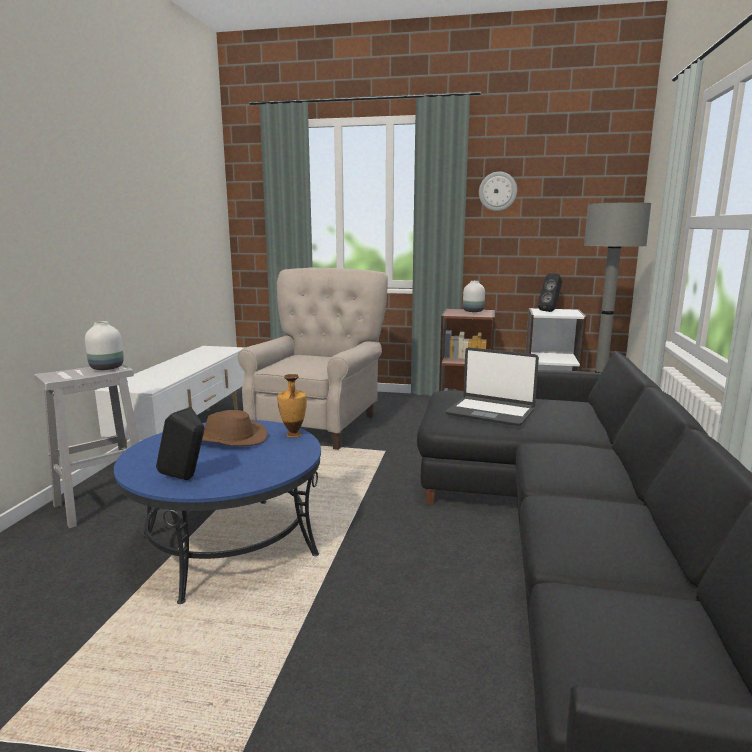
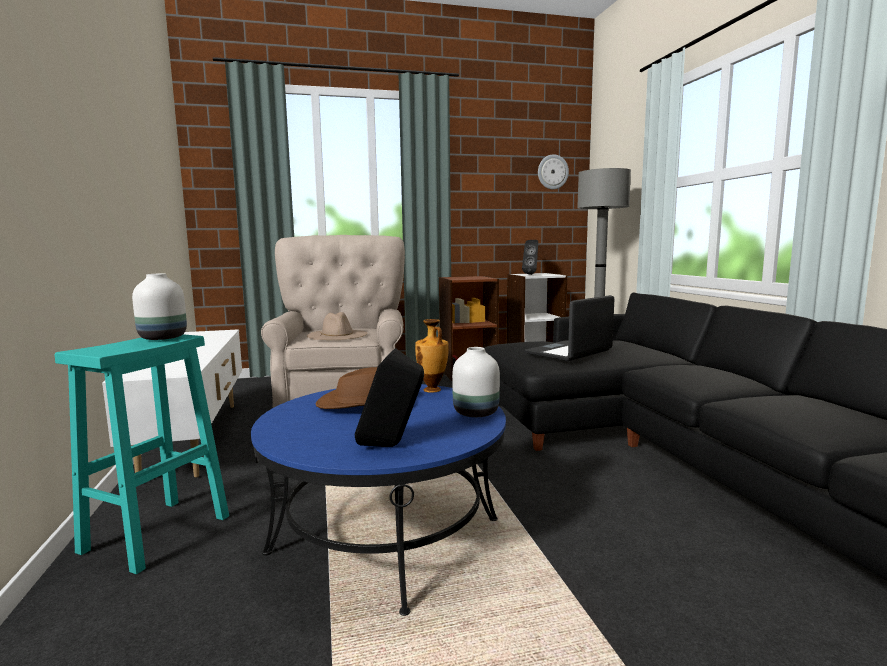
camera: 25 degrees left, 5 degrees down
white stool [34,364,139,529] -> turquoise stool [55,334,229,575]
laptop [445,347,539,426] -> laptop turned 135 degrees clockwise [524,295,614,361]
white vase [463,281,485,312] -> white vase moved to [452,347,500,417]
wall clock [479,172,517,211] -> wall clock moved to [538,154,569,189]
none -> beige hat [307,312,368,340]

